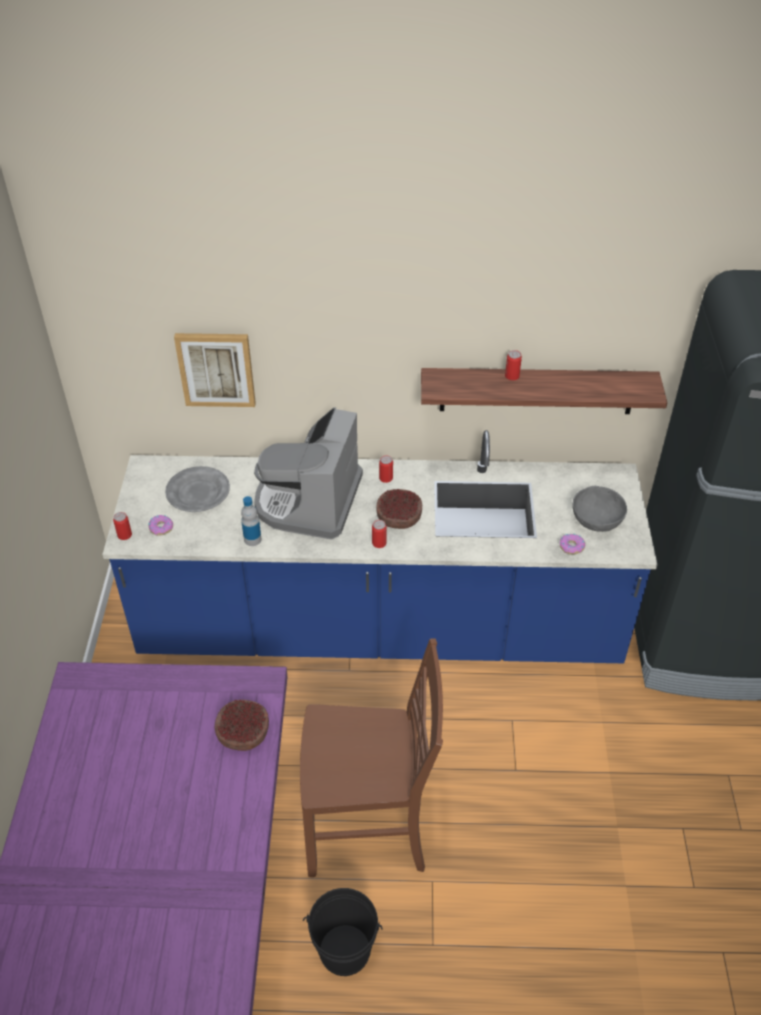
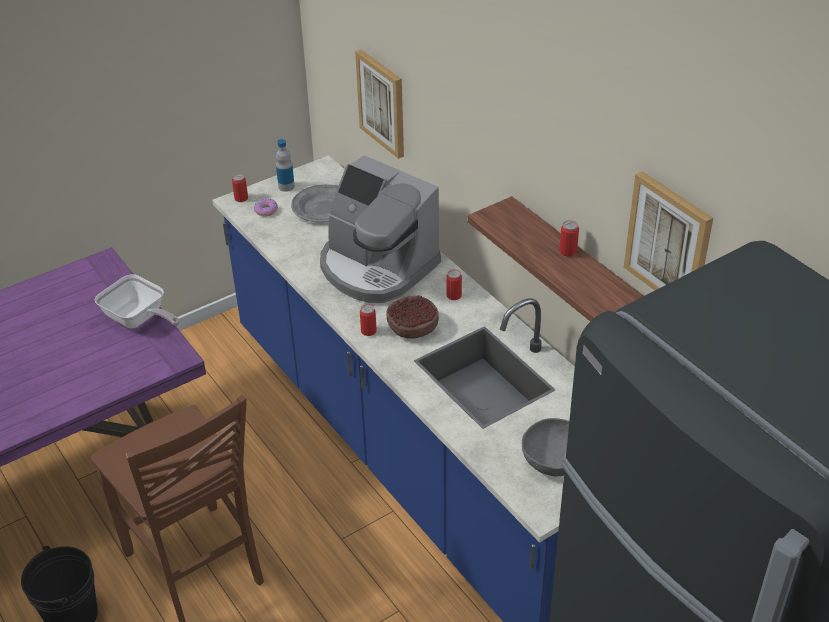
camera: 55 degrees right, 5 degrees down
bowl [215,700,269,751] -> none
bottle [241,496,261,546] -> bottle moved to [276,139,295,192]
coffee machine [254,407,363,540] -> coffee machine turned 120 degrees counterclockwise [320,155,441,303]
donut [560,534,585,555] -> none
none -> frying pan [95,274,180,328]
none -> picture [624,171,713,290]

